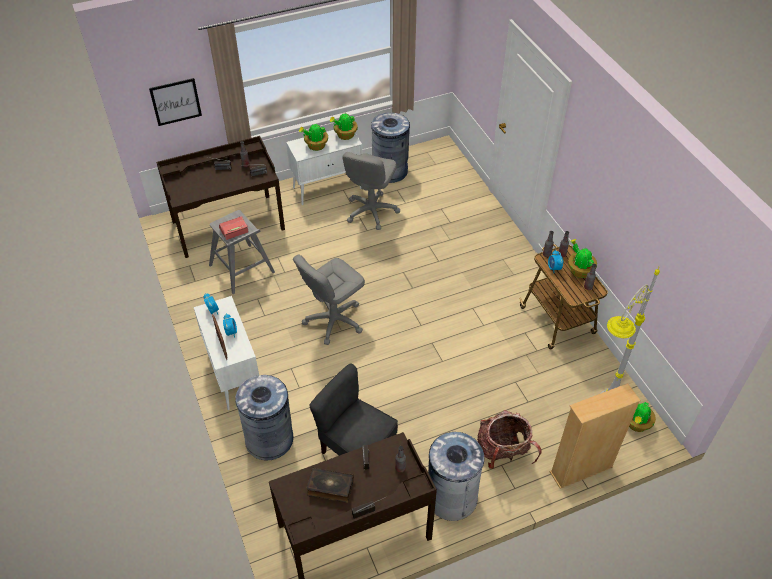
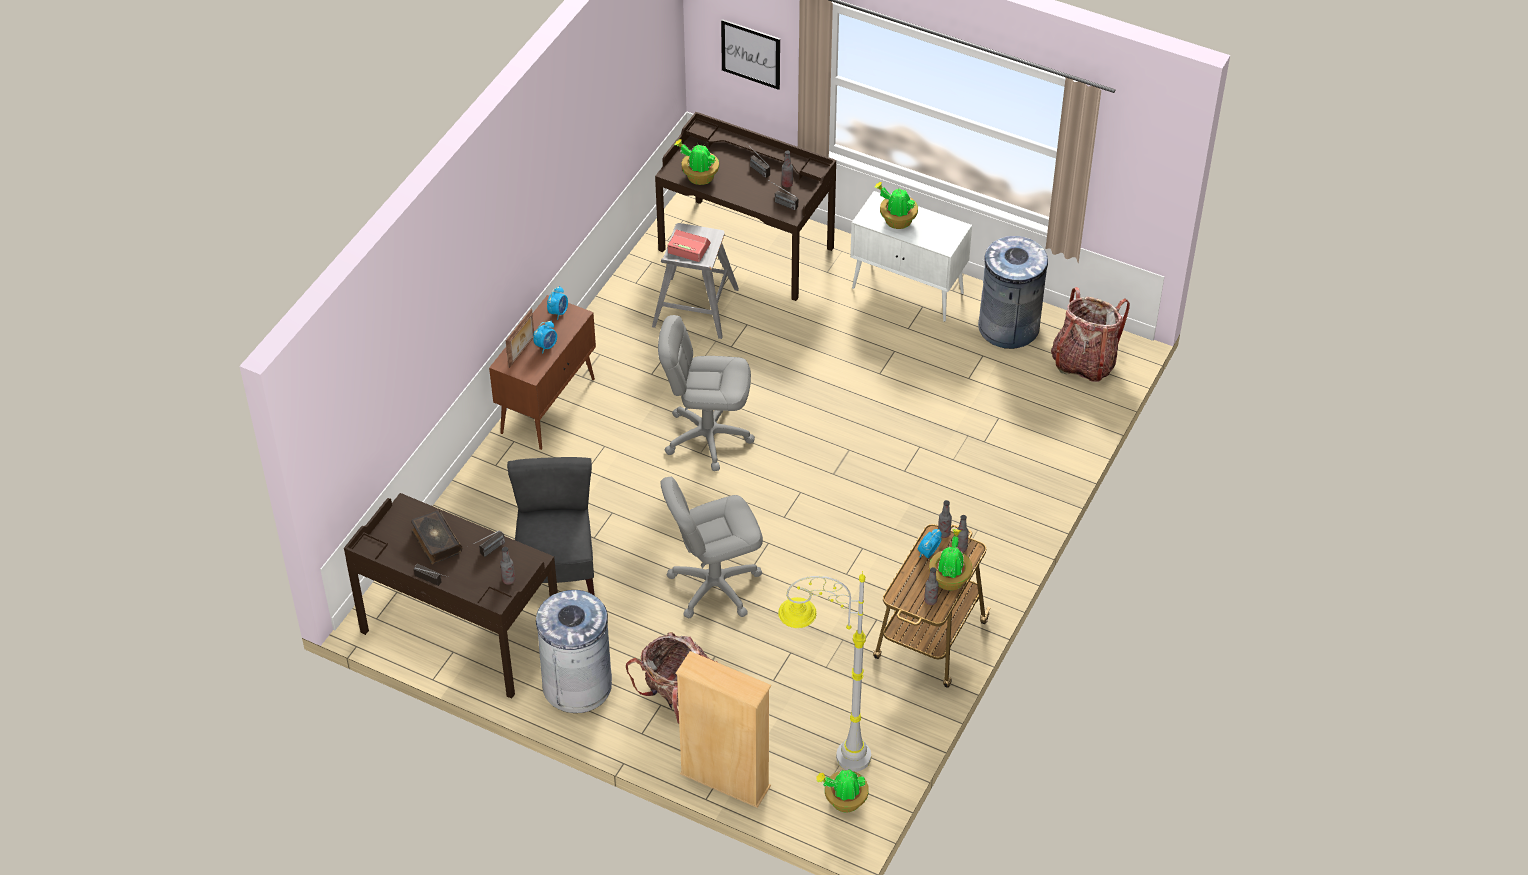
camera: 50 degrees right, 0 degrees up
white cabinet [193,296,259,410] -> brown cabinet [489,295,596,450]
grey trash can [235,375,293,460] -> none
potted plant [330,113,358,140] -> potted plant moved to [675,139,719,185]
grey office chair [342,152,400,230] -> grey office chair moved to [660,477,763,619]
none -> backpack [1051,287,1130,382]

